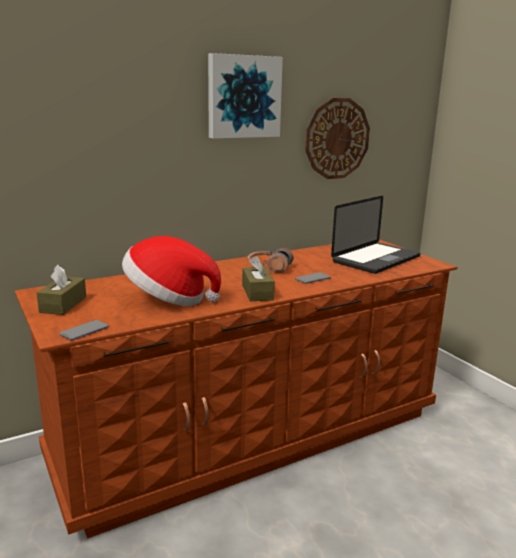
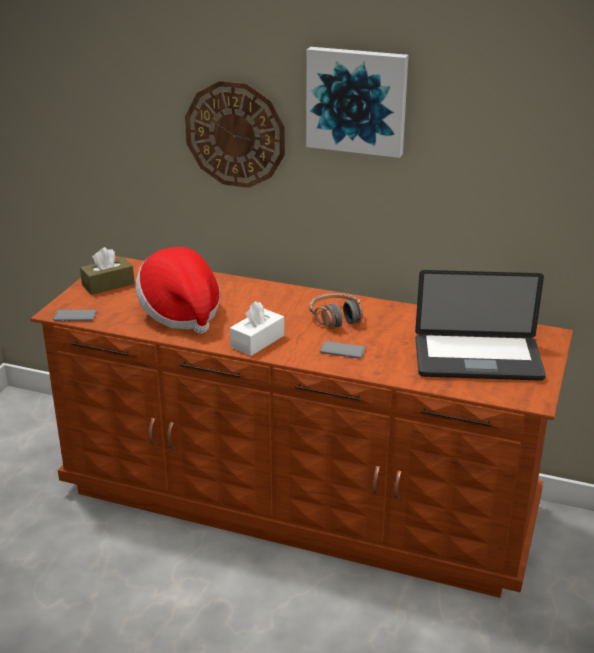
camera: 50 degrees right, 10 degrees up
brown tissue box [242,256,275,301] -> white tissue box [230,301,284,356]
wall clock [305,98,370,179] -> wall clock moved to [185,81,285,188]

